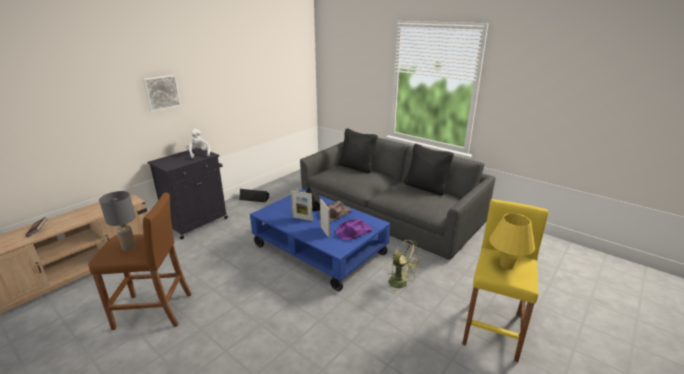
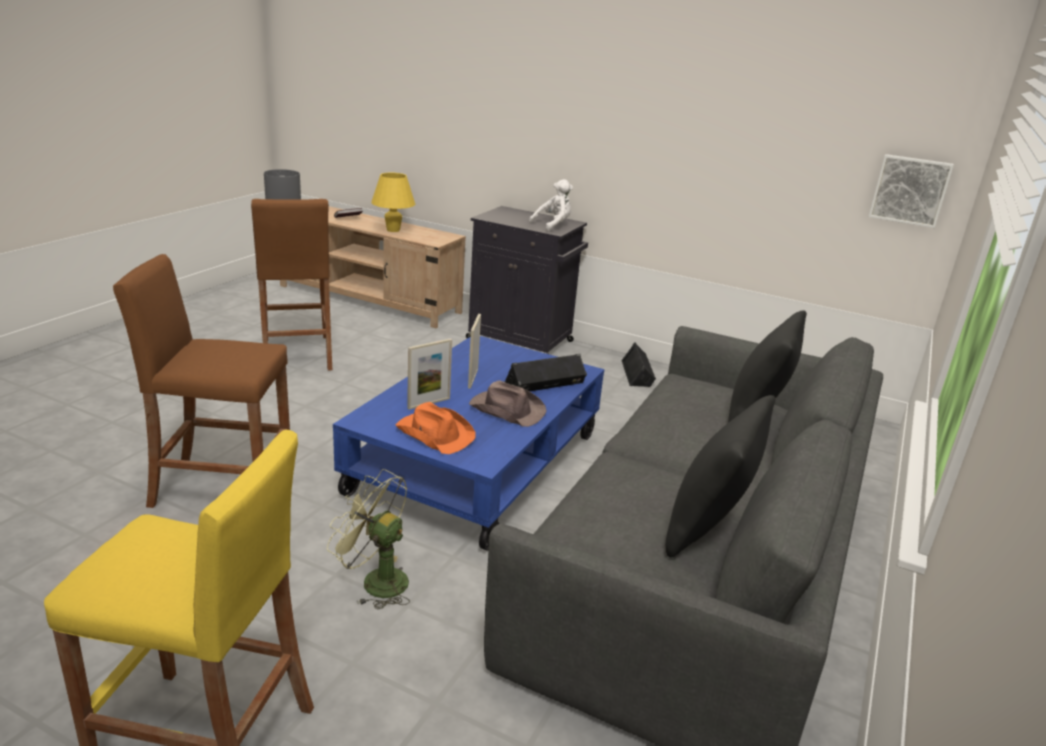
camera: 75 degrees right, 0 degrees up
picture [143,75,181,112] -> picture moved to [869,154,954,228]
purple hat [336,218,372,240] -> orange hat [396,402,476,454]
green fan [388,240,422,294] -> green fan turned 90 degrees clockwise [327,469,410,610]
yellow table lamp [489,213,535,269] -> yellow table lamp moved to [371,173,416,232]
none -> brown stool [113,254,290,508]

